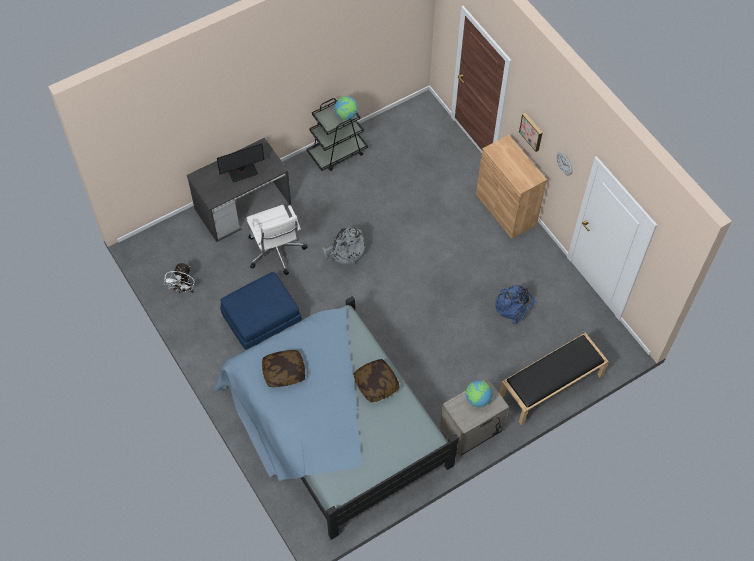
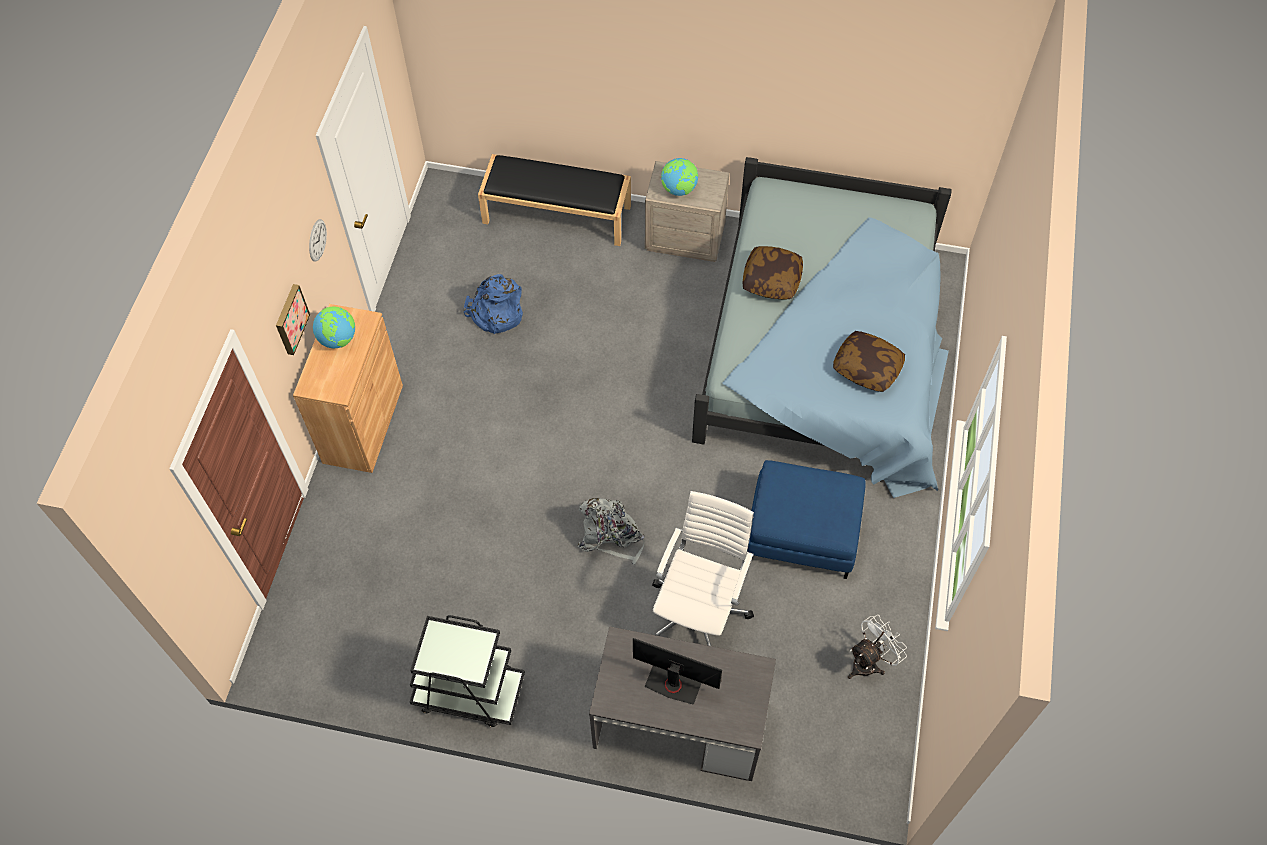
camera: 135 degrees left, 0 degrees up
globe [335,96,358,120] -> globe moved to [313,307,355,348]

